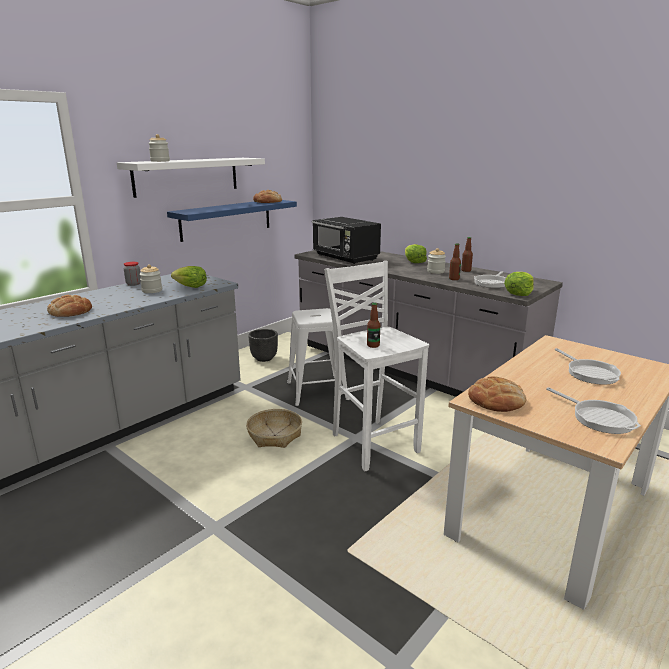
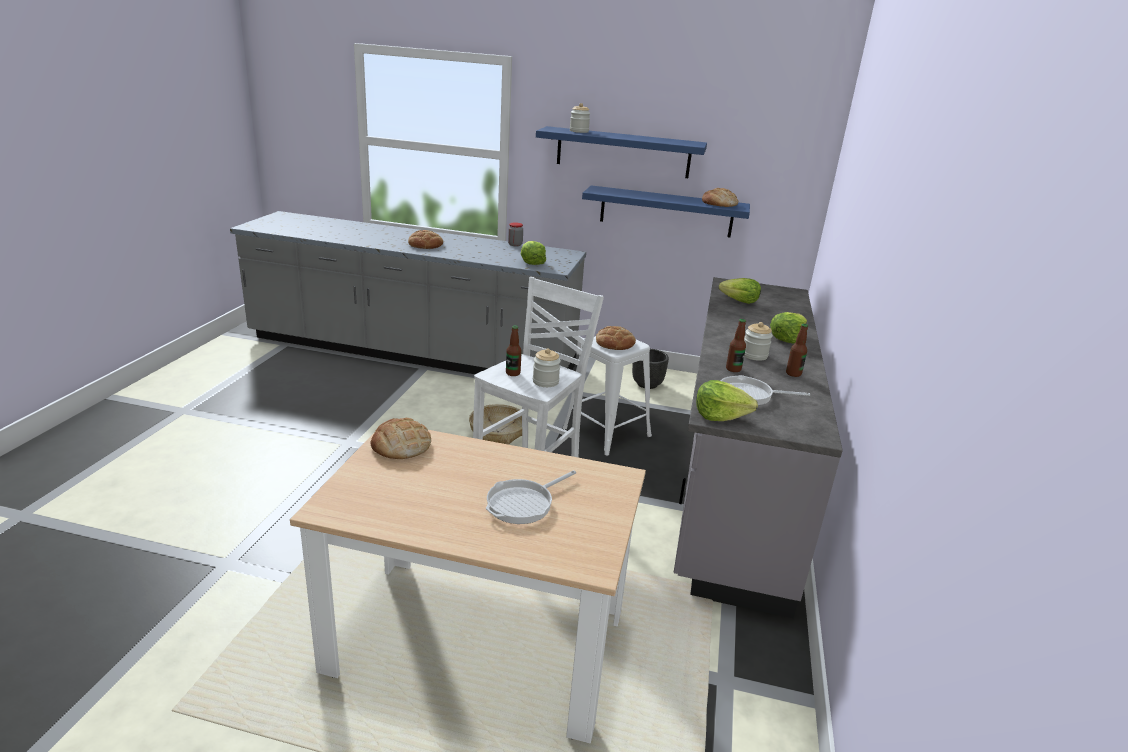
camera: 60 degrees right, 5 degrees up
white shelf [117,158,265,198] -> blue shelf [536,126,707,178]
jar [139,264,162,293] -> jar moved to [533,348,561,387]
black microwave [312,217,381,264] -> lettuce [719,278,761,304]
frying pan [546,387,641,434] -> none
none -> bread [596,326,636,350]

